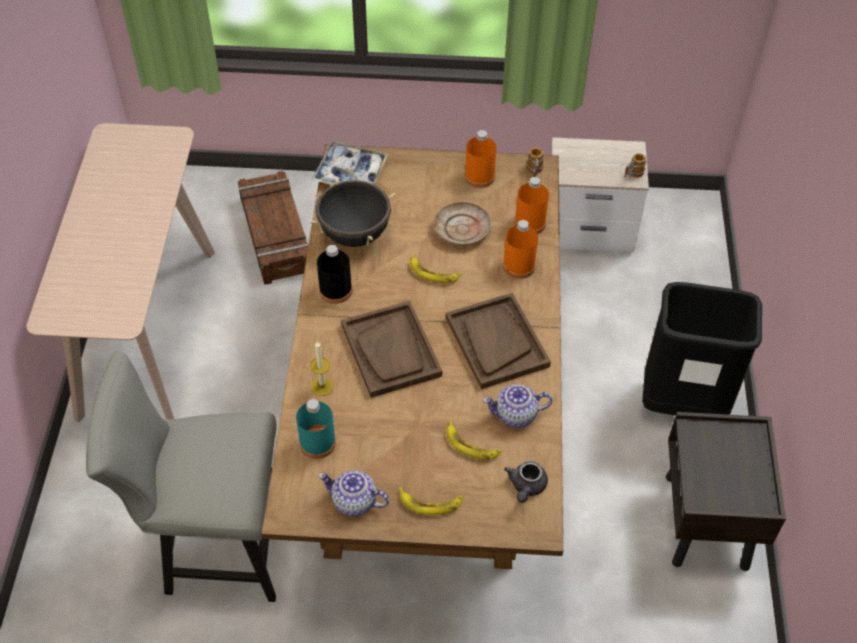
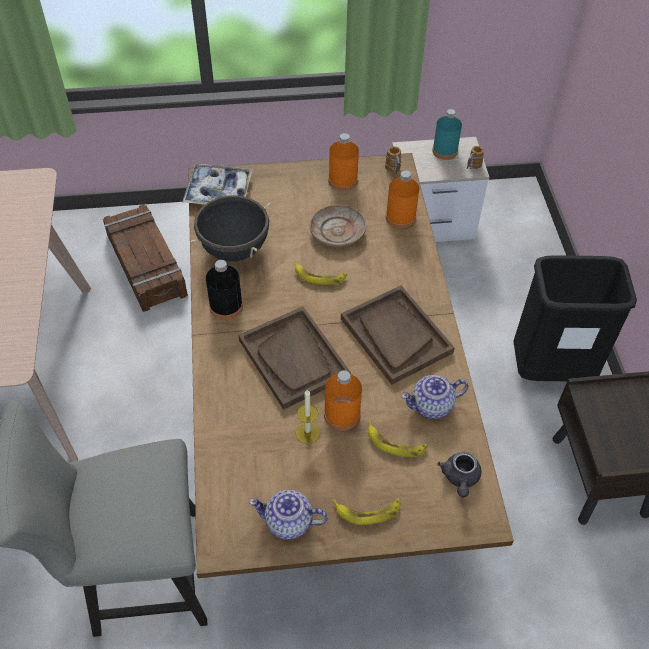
camera: 10 degrees left, 0 degrees up
turquoise bottle [296,399,336,459] -> turquoise bottle moved to [432,109,462,160]
candle [310,342,334,396] -> candle moved to [296,390,320,444]
orange bottle [503,220,538,279] -> orange bottle moved to [324,370,362,431]

